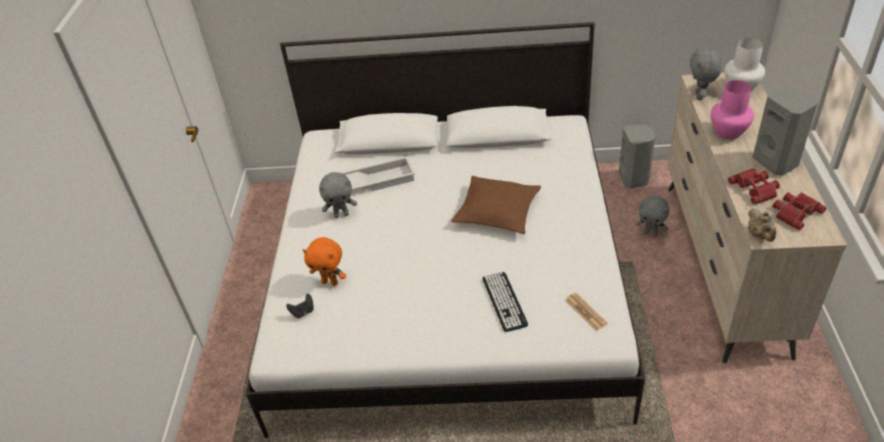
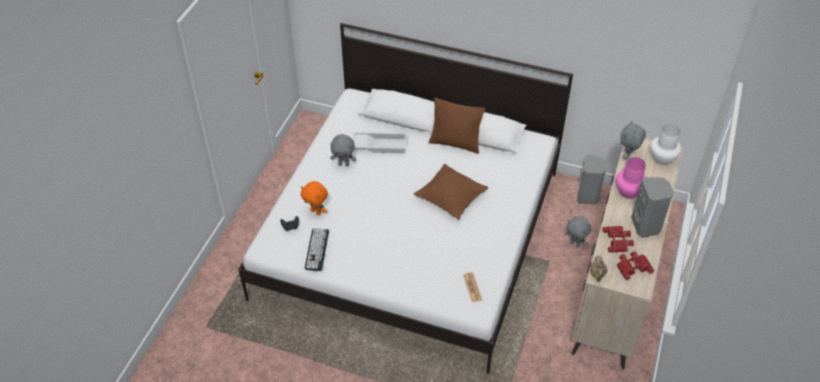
camera: 15 degrees right, 5 degrees up
keyboard [482,272,528,332] -> keyboard moved to [305,228,329,271]
none -> brown pillow [429,98,485,154]

